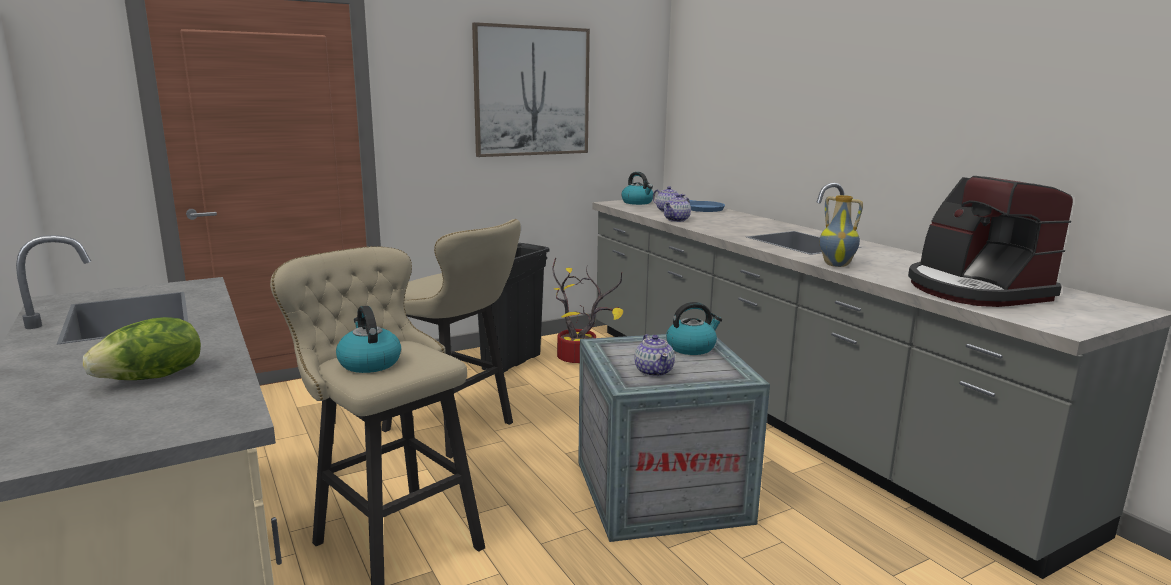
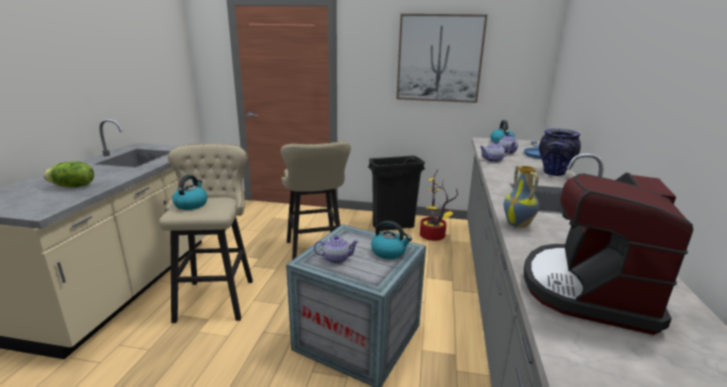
camera: 40 degrees right, 5 degrees up
teapot [634,334,675,377] -> teapot turned 120 degrees counterclockwise [314,235,359,264]
none -> vase [539,129,581,176]

